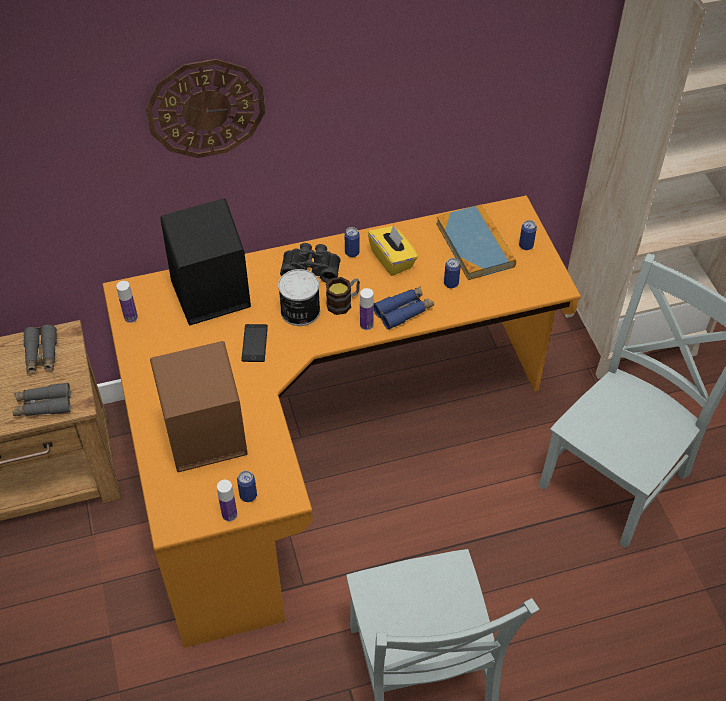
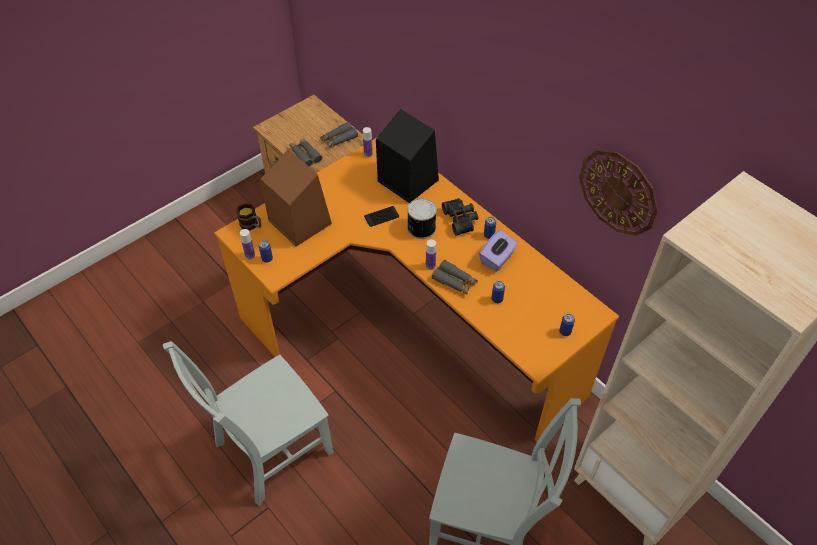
camera: 65 degrees right, 0 degrees up
wall clock [146,59,265,158] -> wall clock moved to [579,150,658,236]
mug [326,277,360,315] -> mug moved to [236,203,262,231]
yellow tissue box [368,224,418,276] -> purple tissue box [479,230,518,272]
blue binoculars [374,286,434,330] -> grey binoculars [432,260,478,295]
book [436,204,516,280] -> none

